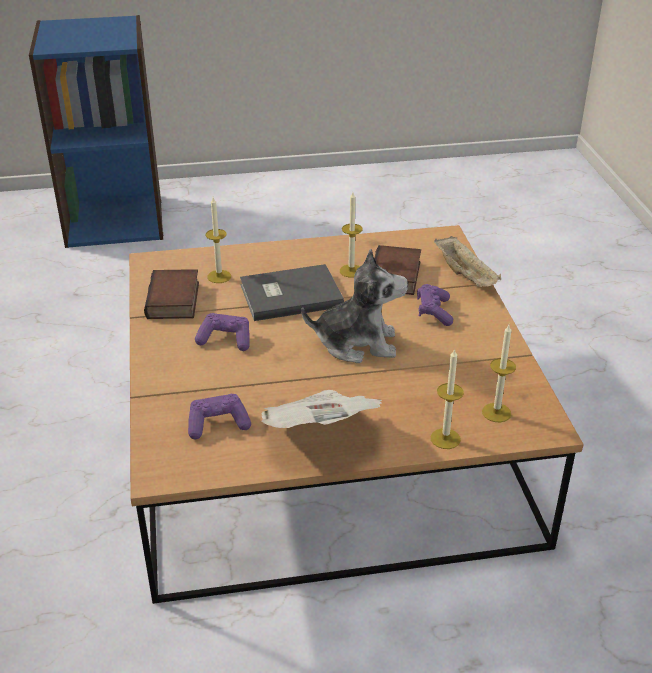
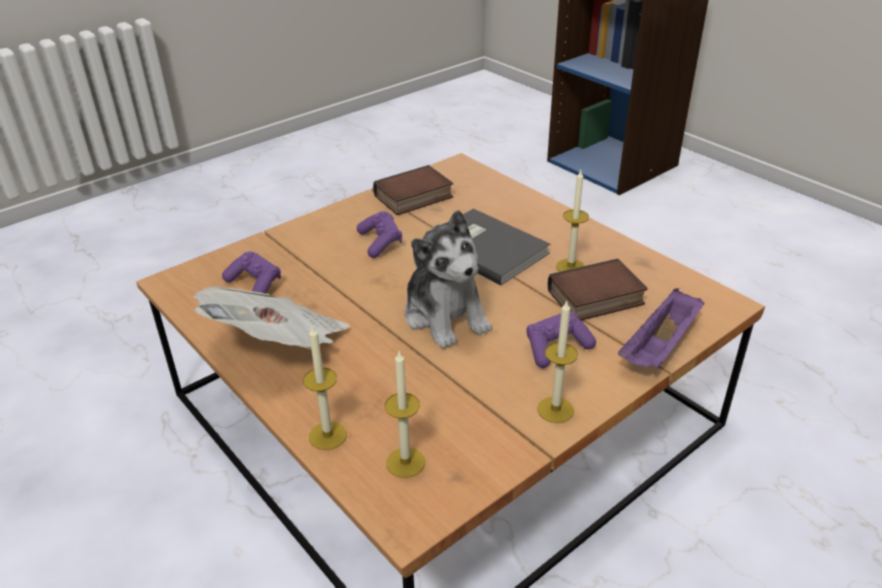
camera: 60 degrees right, 0 degrees up
candle [205,197,231,283] -> candle moved to [537,301,578,423]
beige tray [434,236,501,287] -> purple tray [618,288,704,369]

